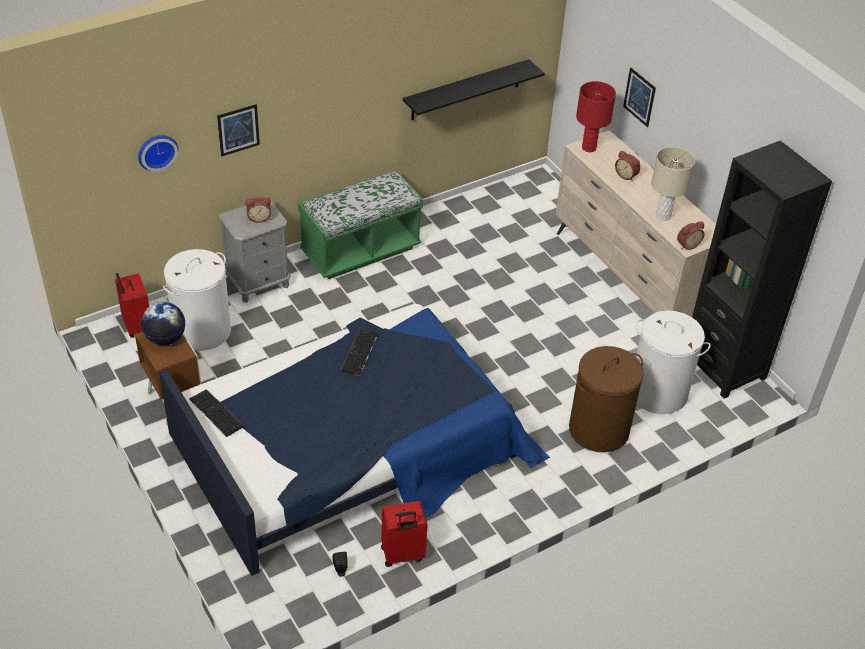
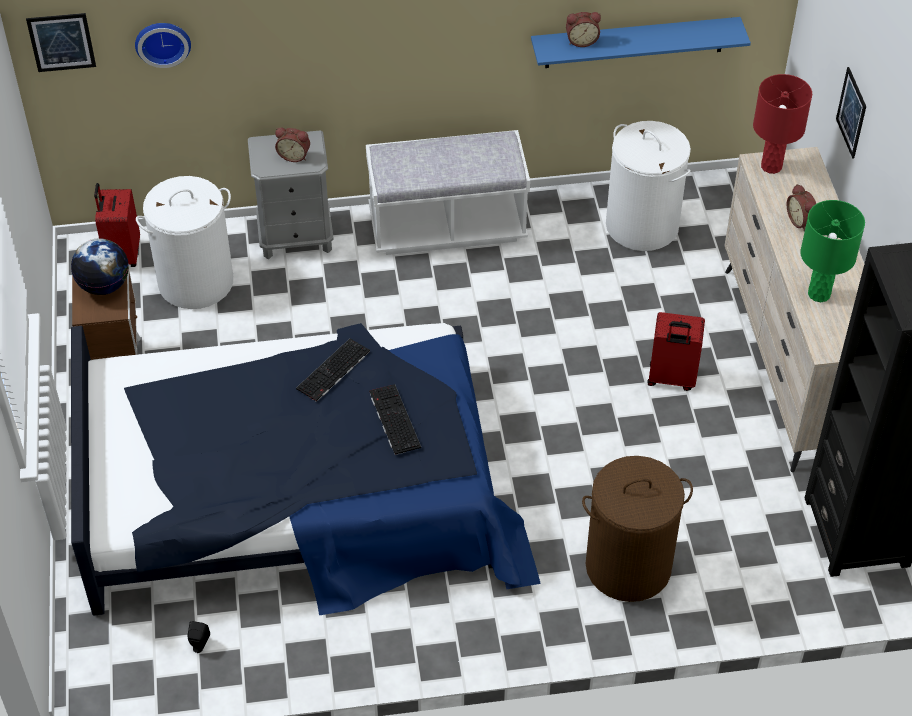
camera: 25 degrees right, 5 degrees up
keyboard [189,389,244,437] -> keyboard moved to [369,384,421,455]
picture [217,104,260,156] -> picture moved to [26,13,96,72]
green bench [298,170,423,279] -> white bench [366,130,530,255]
red suitcase [381,501,428,567] -> red suitcase moved to [647,312,705,391]
black shelf [402,59,545,120] -> blue shelf [531,17,751,68]
white laundry basket [636,310,711,414] -> white laundry basket moved to [606,121,691,251]
beige table lamp [651,147,695,221] -> green table lamp [800,200,865,302]
alarm clock [677,221,704,250] -> alarm clock moved to [566,12,601,47]

